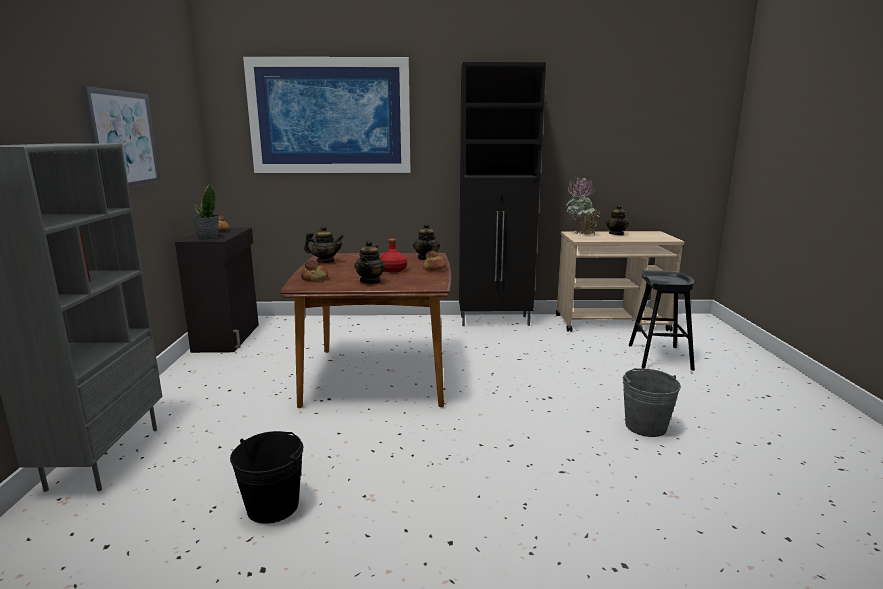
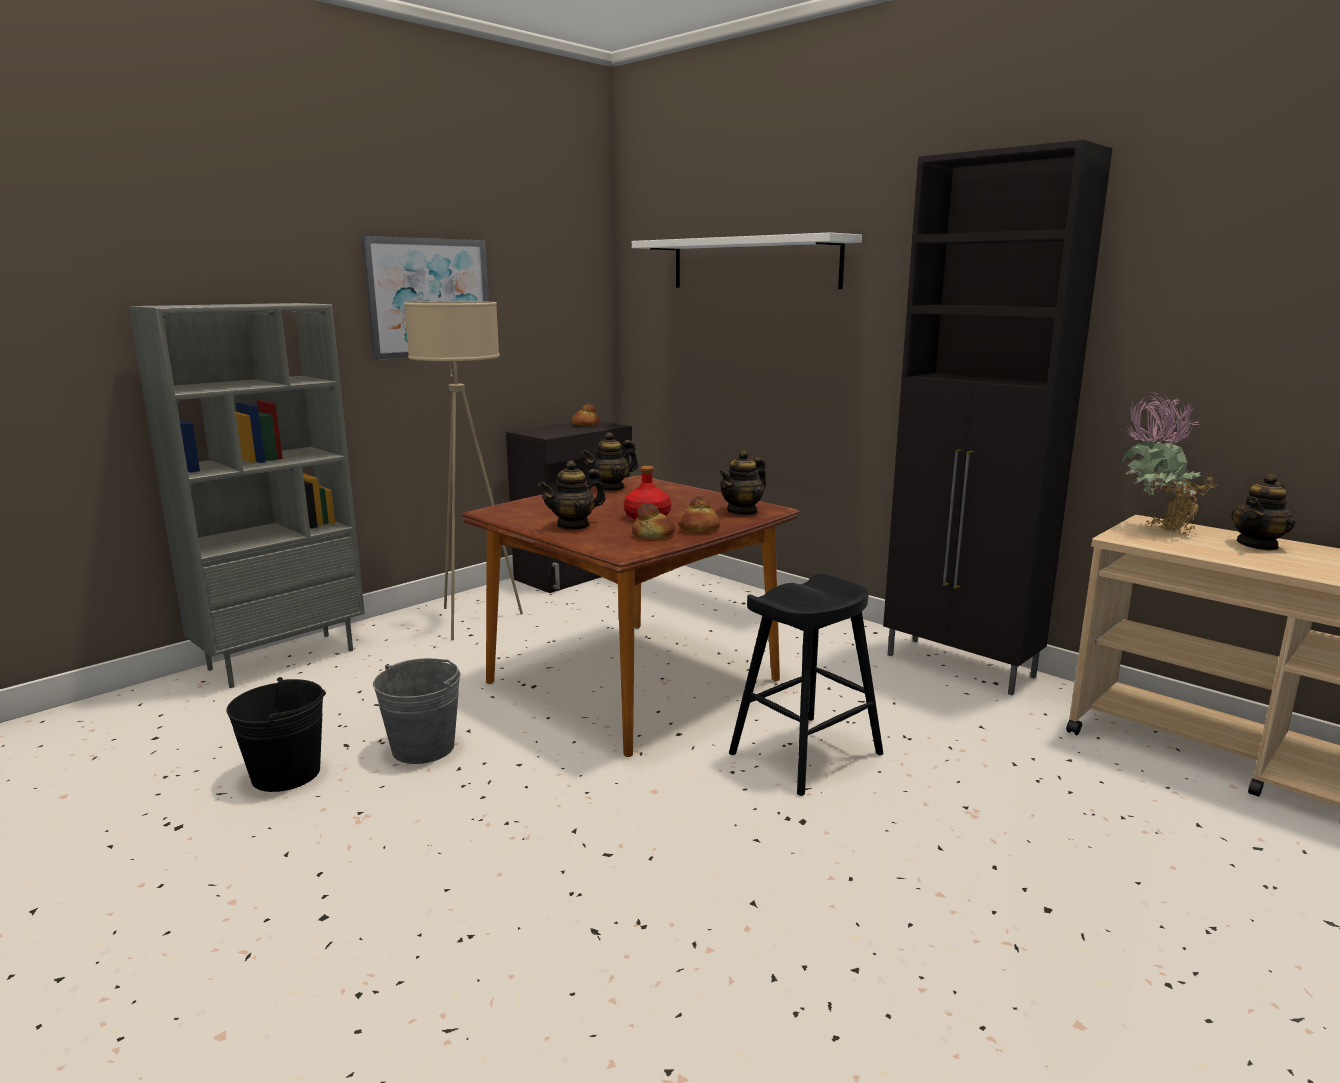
camera: 45 degrees right, 0 degrees up
potted plant [192,184,219,240] -> none
picture [243,57,411,173] -> white shelf [632,232,862,289]
bread [301,260,328,281] -> bread moved to [632,503,675,539]
teapot [304,225,344,263] -> teapot turned 105 degrees clockwise [582,432,638,491]
grey bucket [623,368,681,437] -> grey bucket moved to [373,658,461,764]
black stool [629,270,695,371] -> black stool moved to [729,574,883,796]
none -> beige floor lamp [404,301,523,640]

